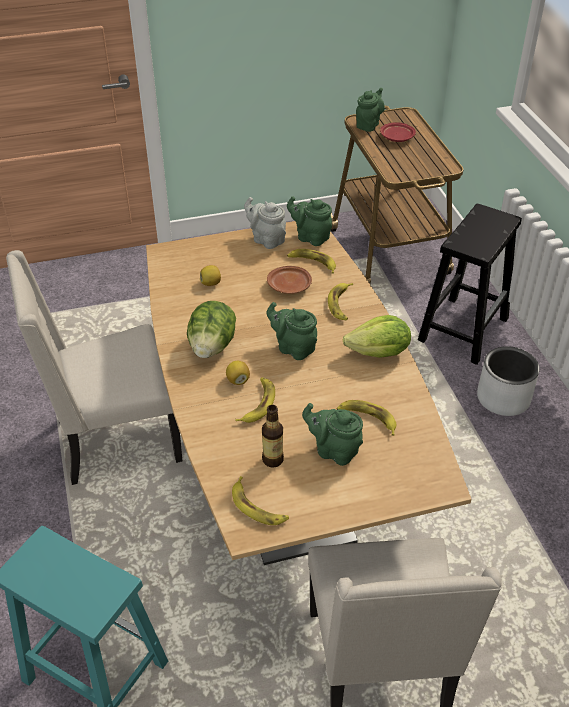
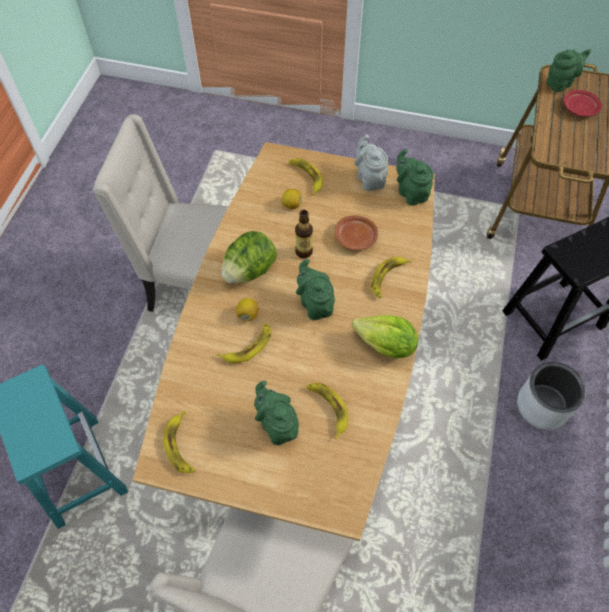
camera: 30 degrees right, 15 degrees up
bottle [262,405,284,468] -> bottle moved to [295,210,313,259]
banana [287,249,336,274] -> banana moved to [289,158,323,196]

